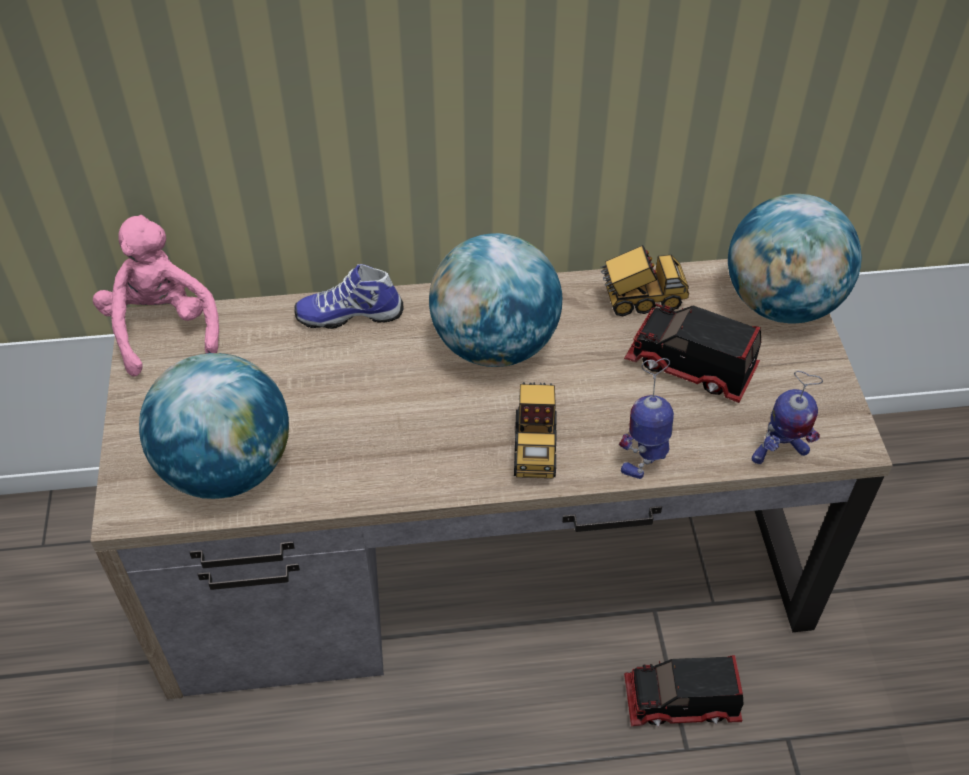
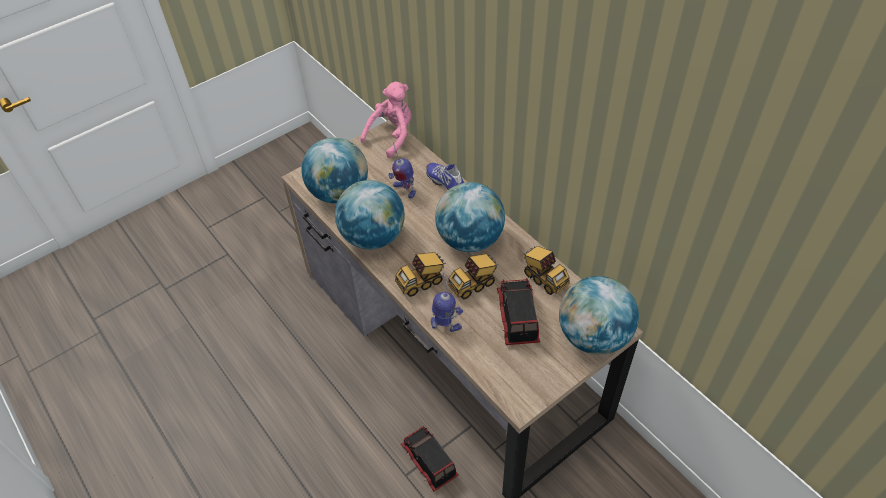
camera: 60 degrees right, 0 degrees up
toy robot [751,371,823,464] -> toy robot moved to [388,142,416,199]
none -> globe [335,180,405,249]
none -> toy truck [448,254,498,300]

